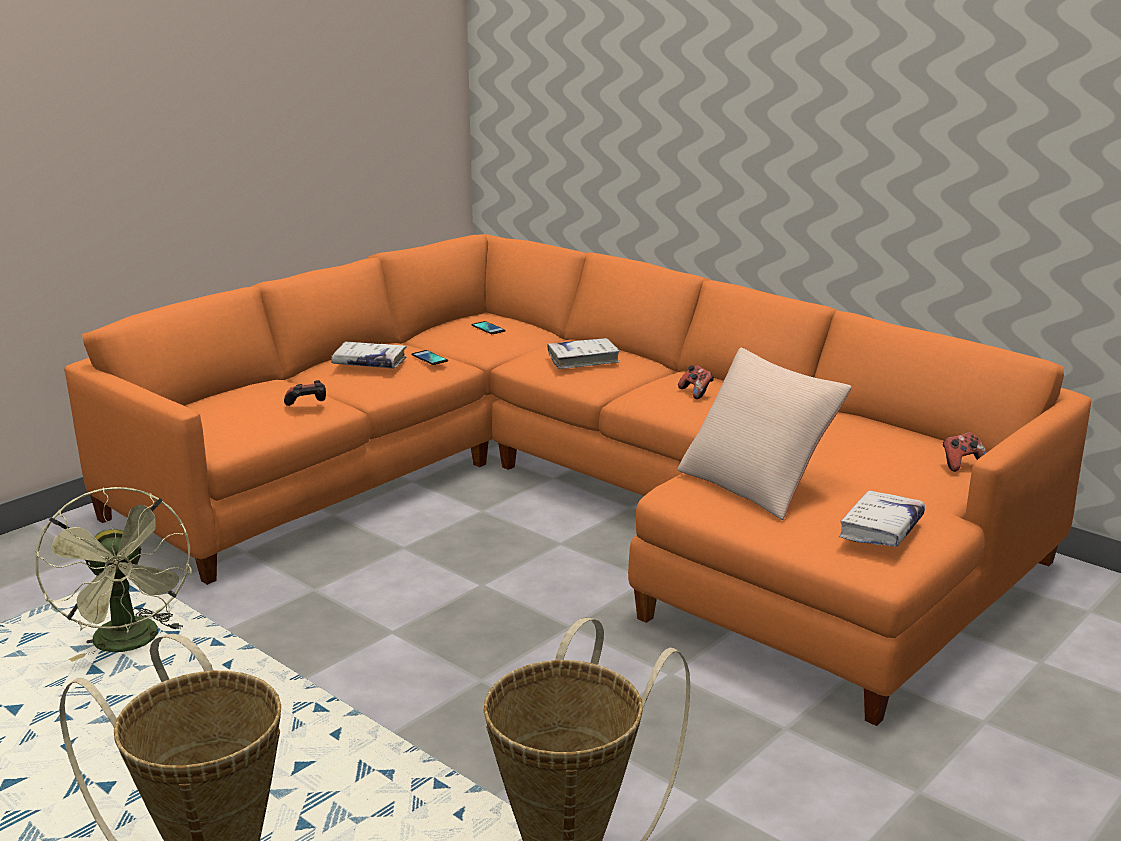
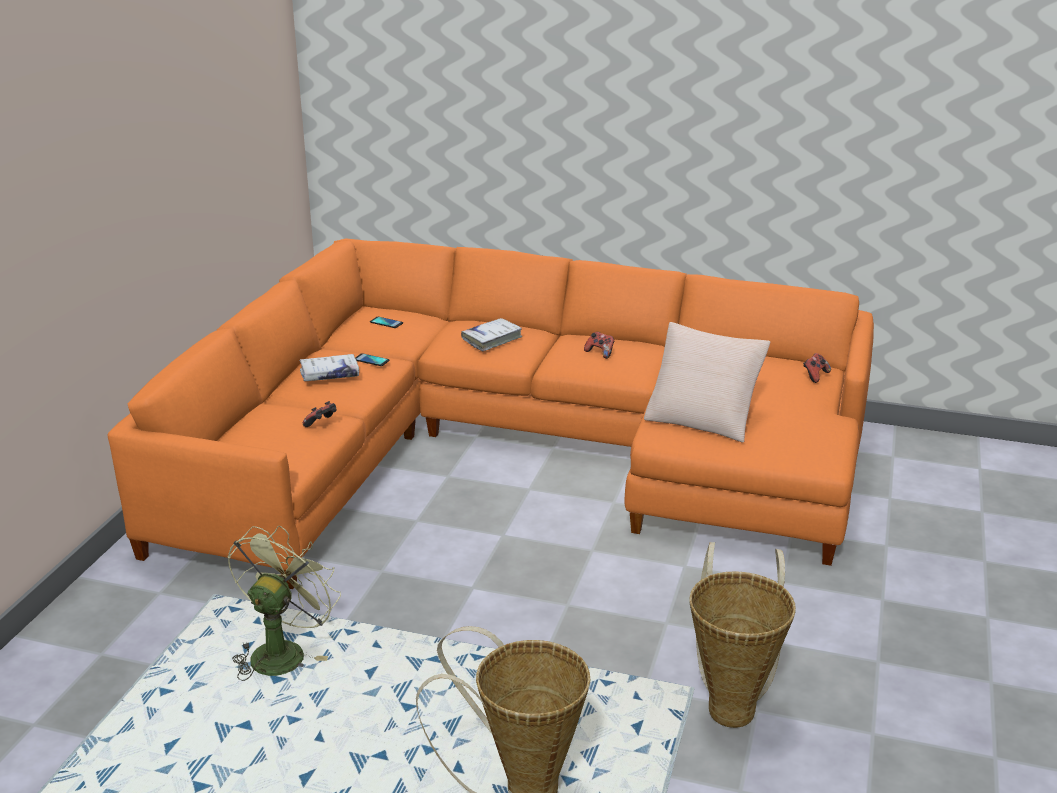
camera: 25 degrees left, 5 degrees up
green fan [35,487,192,662] -> green fan turned 105 degrees counterclockwise [228,526,341,681]
white book [839,490,925,547] -> none

